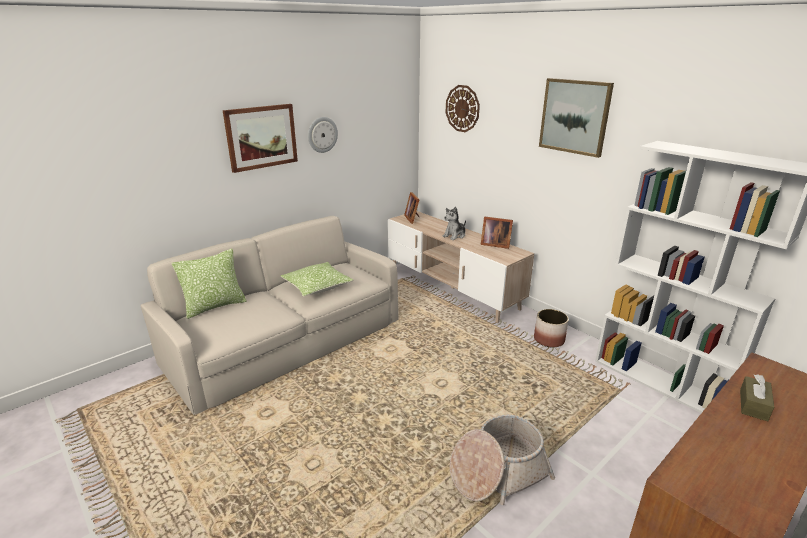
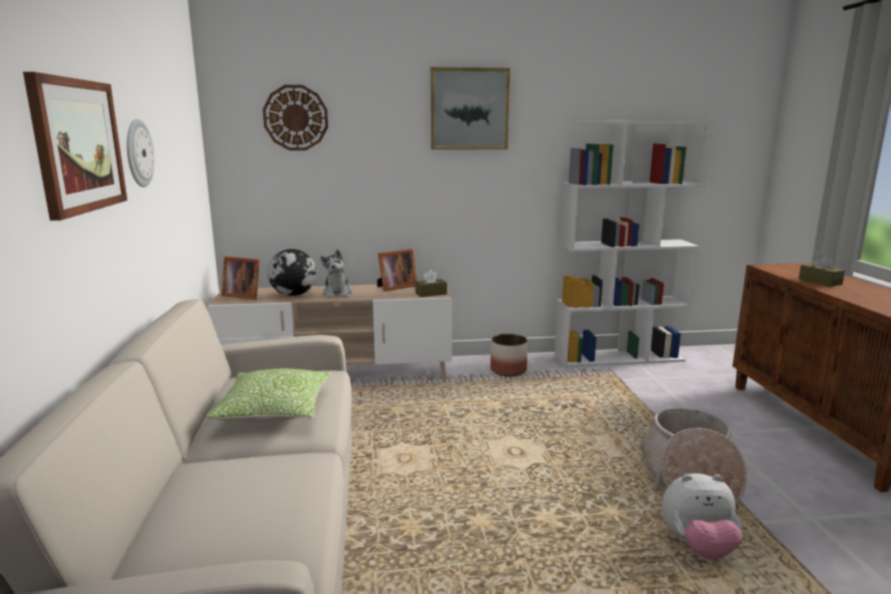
camera: 55 degrees left, 10 degrees down
pillow [172,249,247,319] -> none
none -> globe [267,249,317,296]
none -> brown tissue box [415,270,447,297]
none -> plush toy [661,473,742,560]

